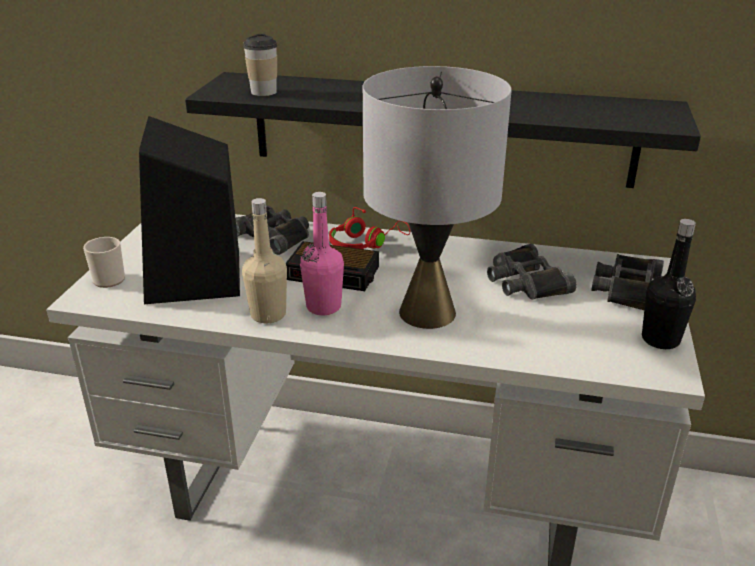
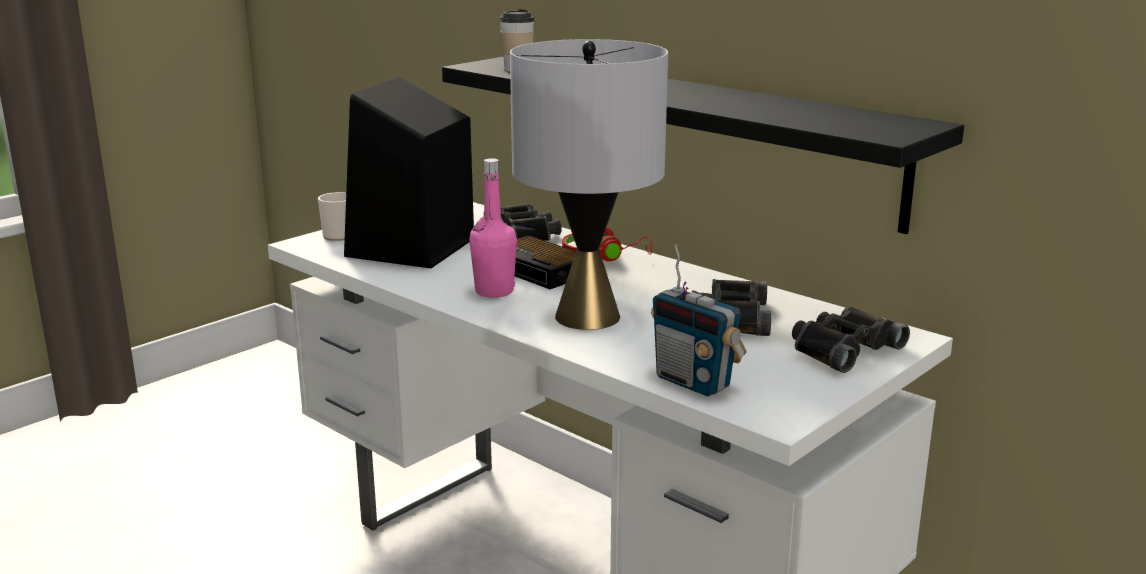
camera: 30 degrees right, 10 degrees down
beige bottle [242,198,287,323] -> none
black bottle [642,219,696,349] -> none
none -> radio [651,244,747,396]

